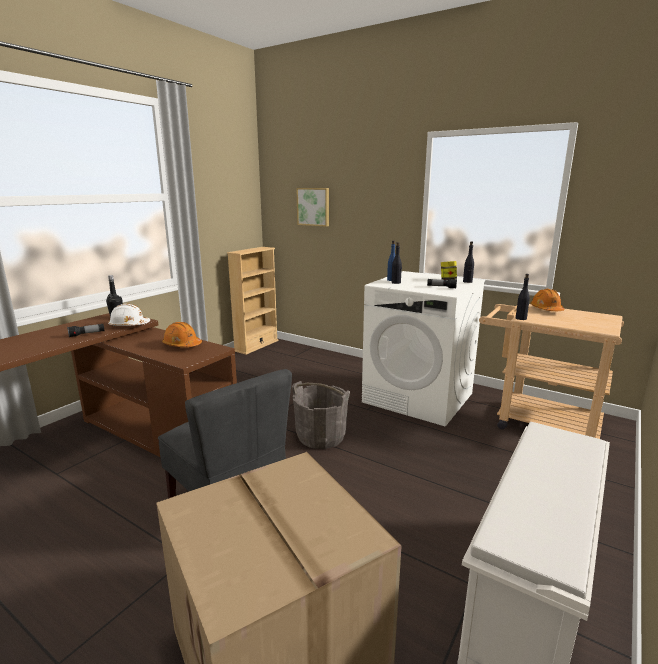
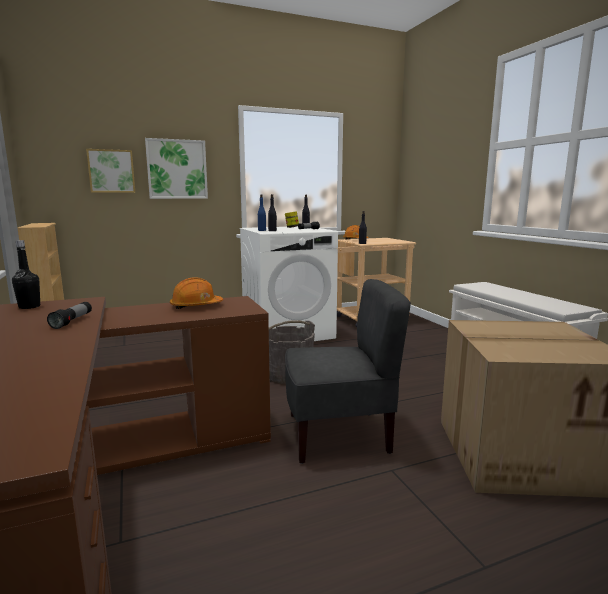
camera: 55 degrees left, 5 degrees down
white hard hat [108,304,150,327] -> none
none -> picture [145,138,208,199]

